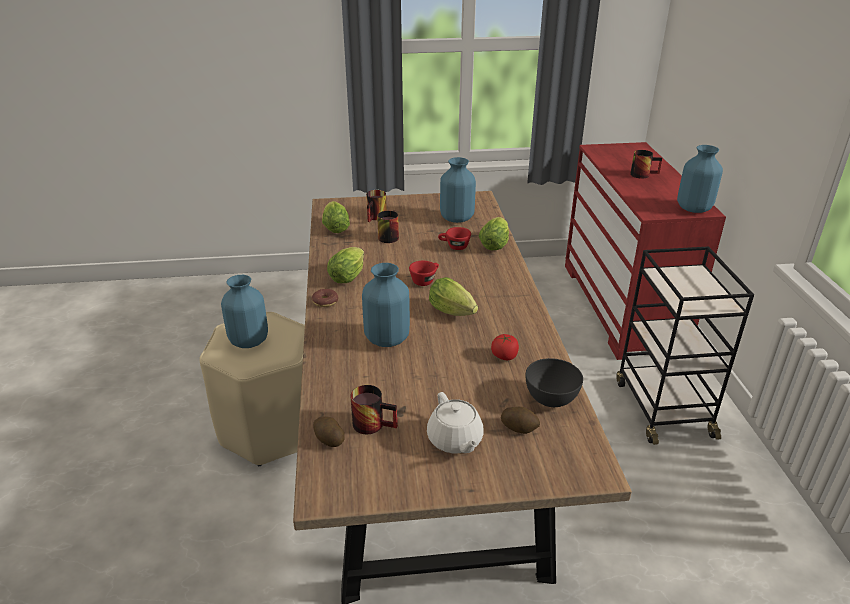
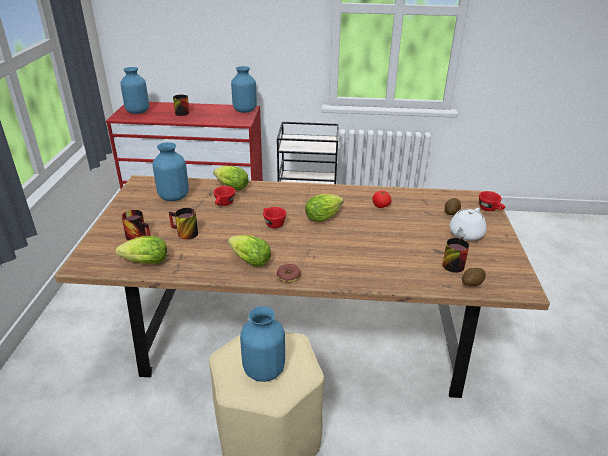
camera: 80 degrees left, 0 degrees up
blue vase [362,263,410,347] -> blue vase moved to [120,67,149,114]
white teapot [427,392,484,454] -> white teapot turned 135 degrees clockwise [449,208,487,241]
grey bowl [526,358,583,407] -> none
none -> red cup [479,191,505,211]

